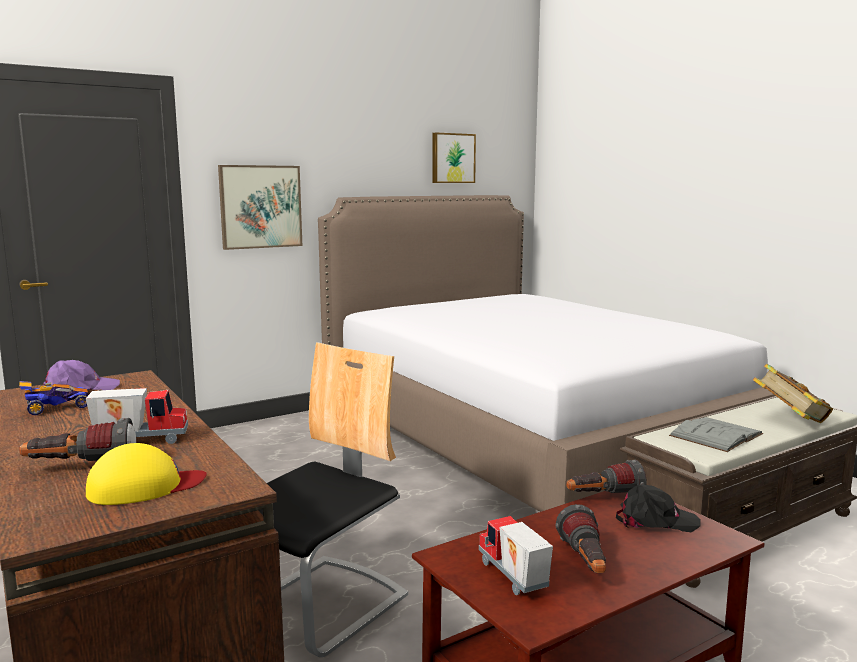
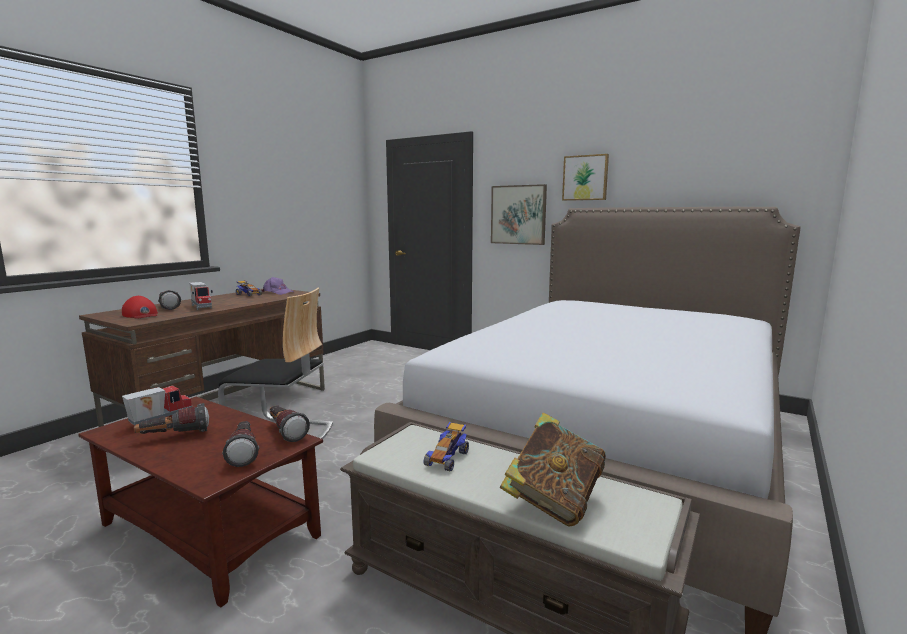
camera: 65 degrees right, 0 degrees up
yellow cap [86,443,207,505] -> red cap [122,296,158,319]
picture [433,132,476,183] -> picture moved to [562,154,609,201]
black cap [616,485,701,532] -> flashlight [222,421,259,467]
grey book [669,417,763,452] -> toy car [424,422,469,471]

